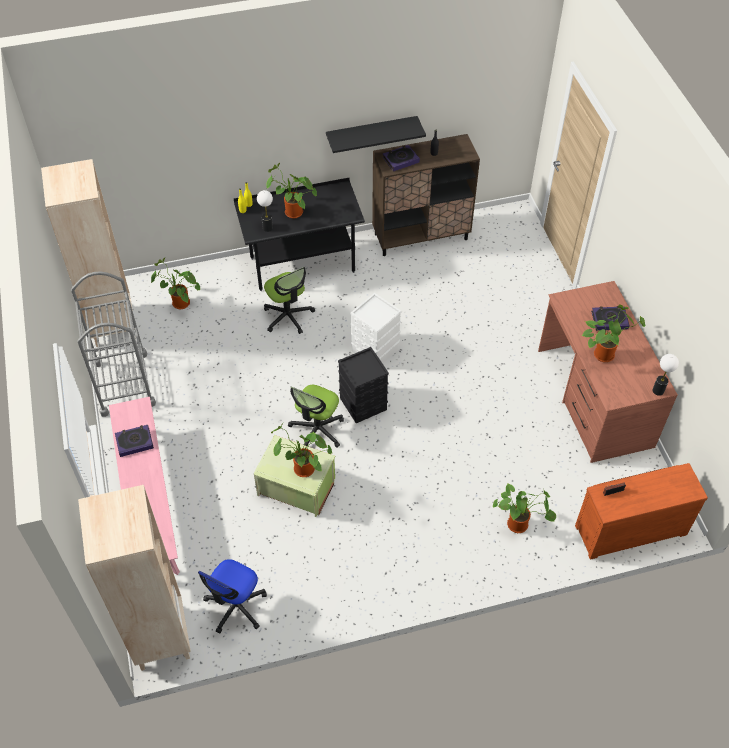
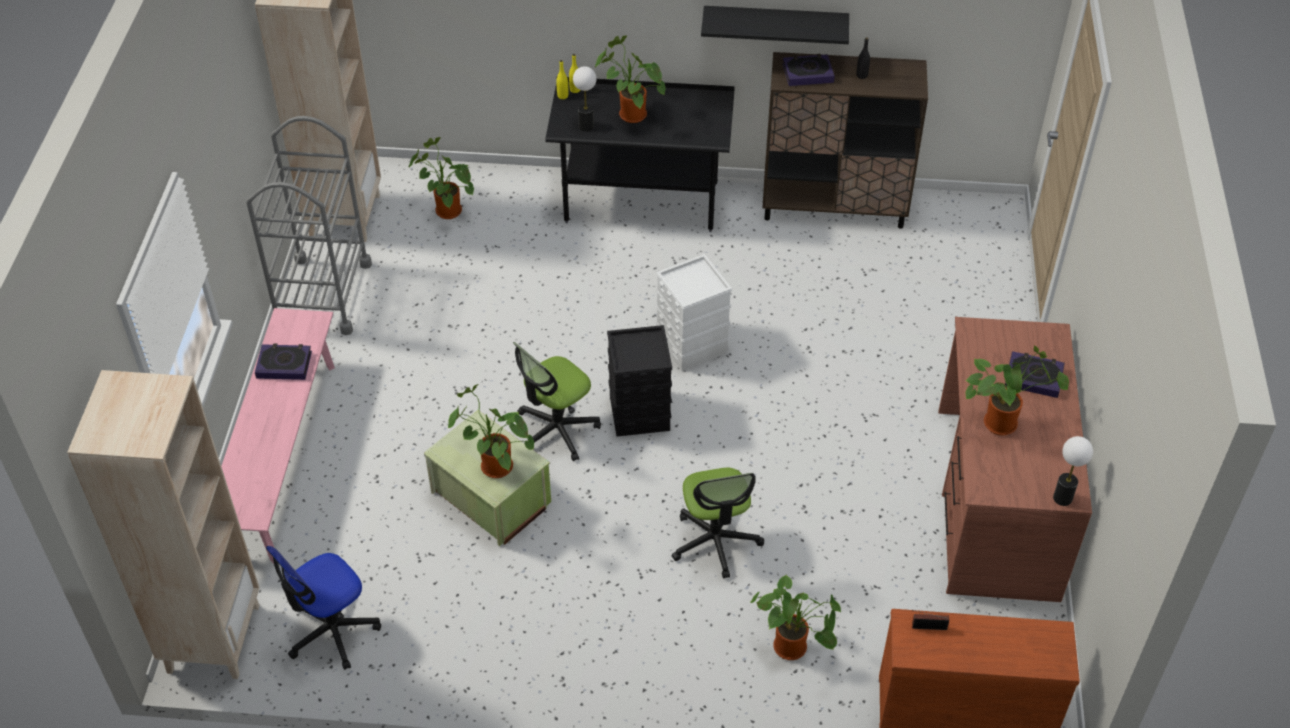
camera: 20 degrees right, 5 degrees down
office chair [264,267,315,334] -> office chair moved to [671,468,764,579]

